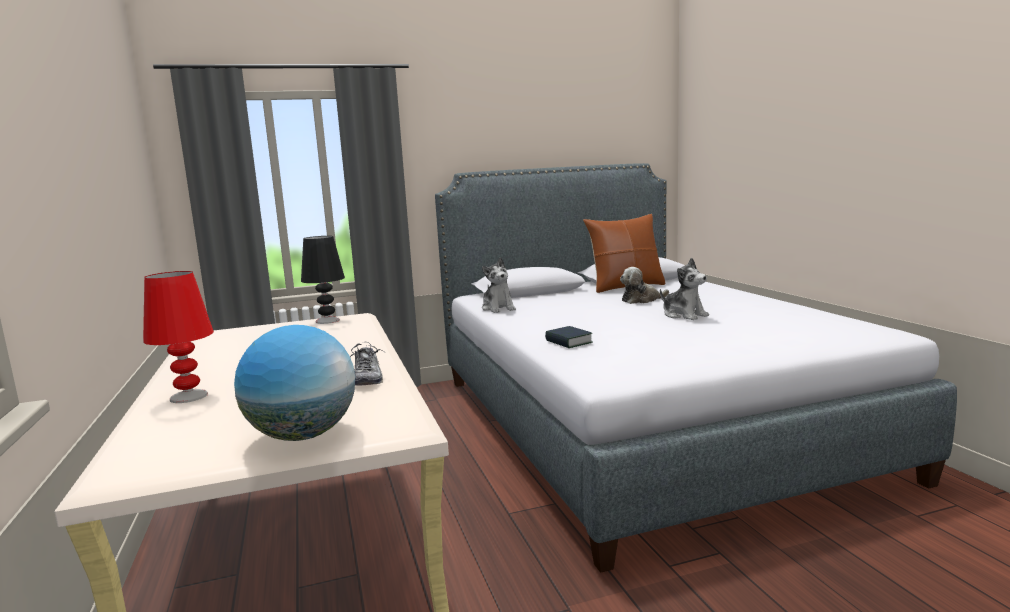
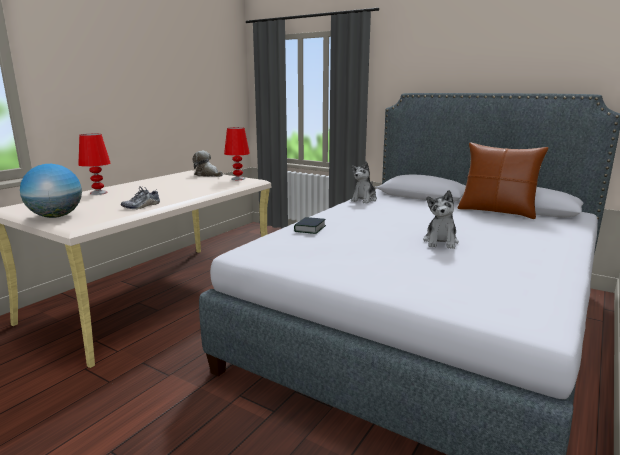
camera: 50 degrees right, 5 degrees up
black table lamp [301,236,345,324] -> red table lamp [224,127,250,180]
plush toy [620,267,669,304] -> plush toy moved to [192,151,223,177]

